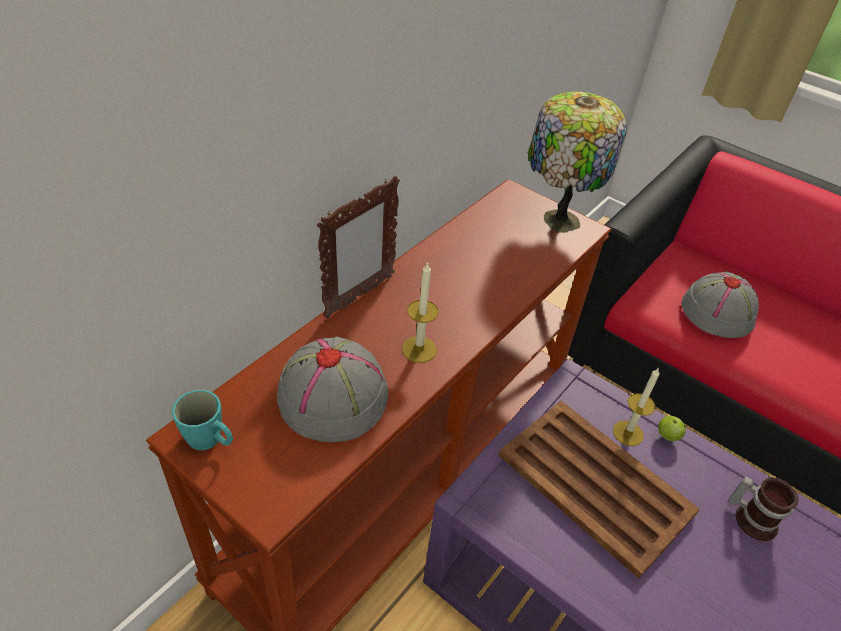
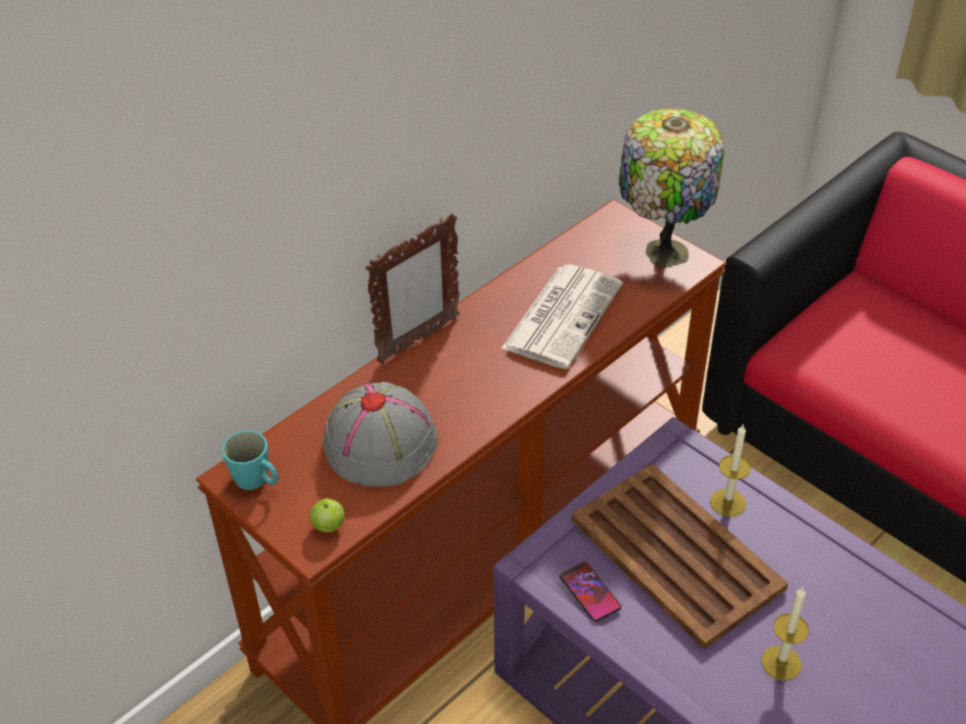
camera: 10 degrees right, 0 degrees up
candle [402,262,439,363] -> candle moved to [762,587,809,681]
apple [658,416,686,441] -> apple moved to [310,498,345,532]
grey hat [681,271,759,338] -> none
mug [728,476,799,541] -> none
none -> newspaper [501,264,623,369]
none -> phone [560,562,621,622]

